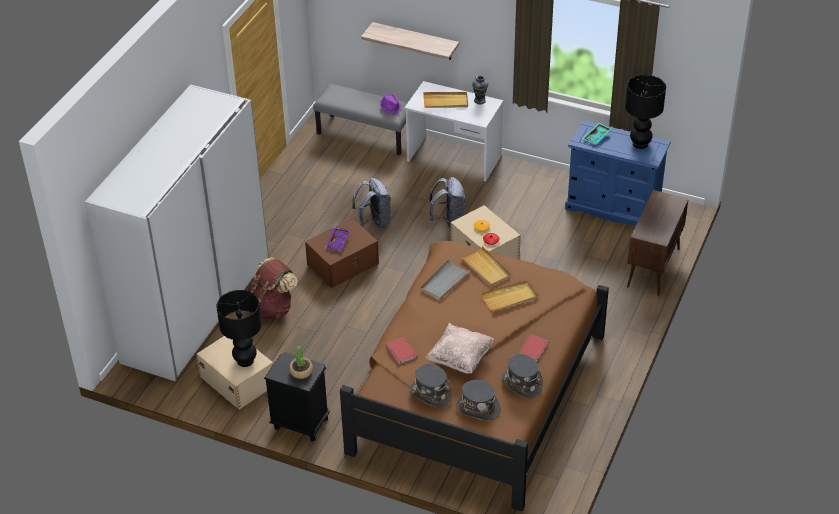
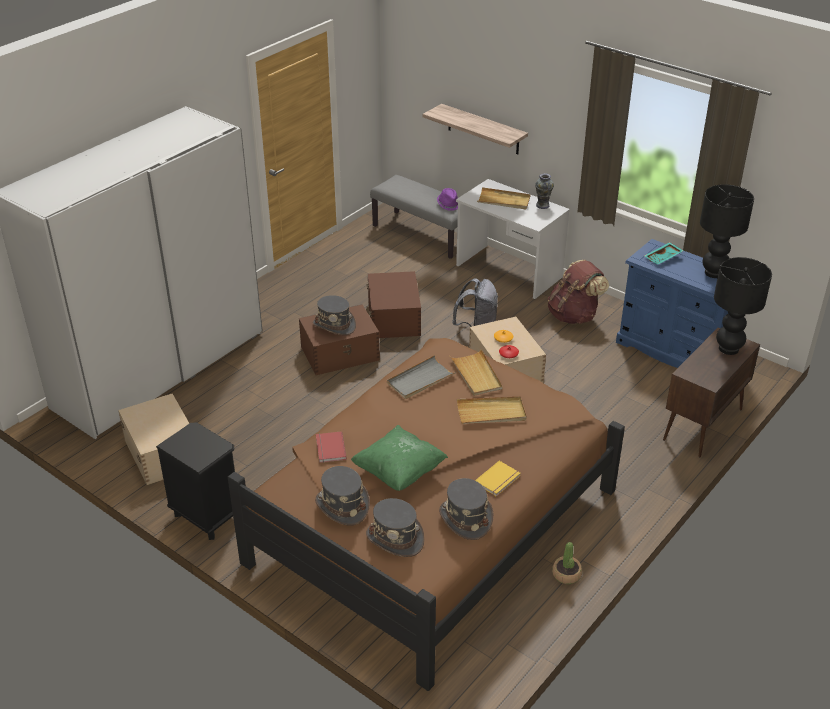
camera: 15 degrees right, 5 degrees down
black table lamp [217,290,262,367] -> black table lamp moved to [714,257,772,355]
brown backpack [247,257,298,319] -> brown backpack moved to [547,260,609,324]
potted plant [289,346,313,379] -> potted plant moved to [552,542,582,584]
purple tray [325,227,350,251] -> grey hat [313,295,356,335]
grey backpack [352,178,391,229] -> brown storage box [367,271,421,338]
beige pillow [425,323,495,374] -> green pillow [351,425,448,491]
red book [518,335,548,362] -> yellow book [475,461,520,496]

